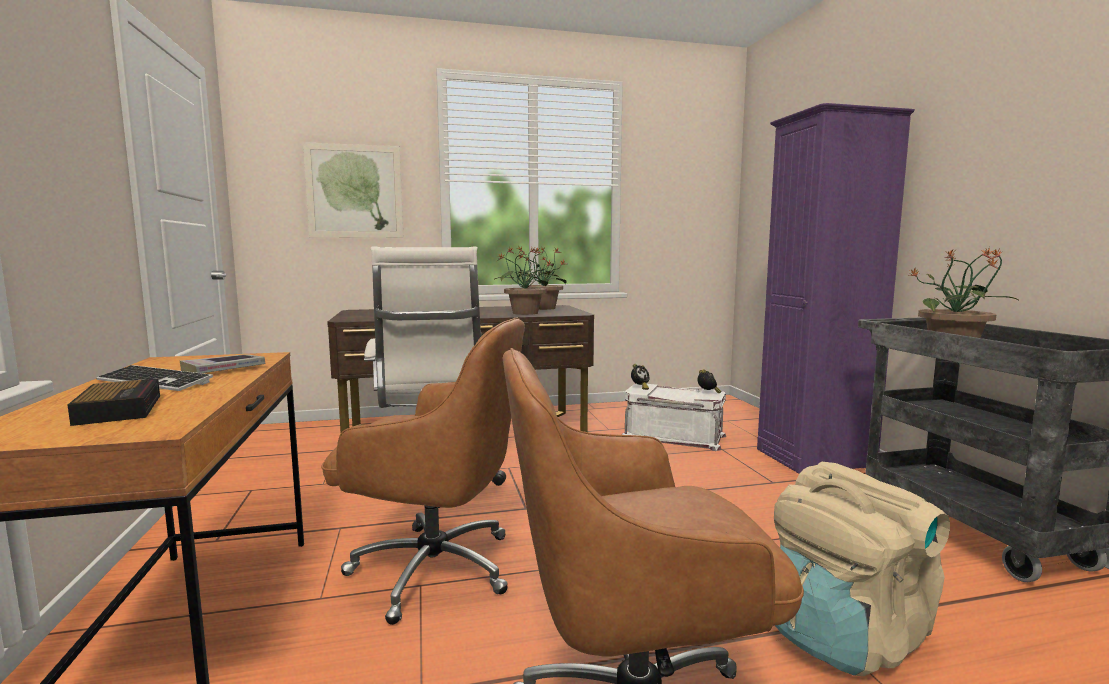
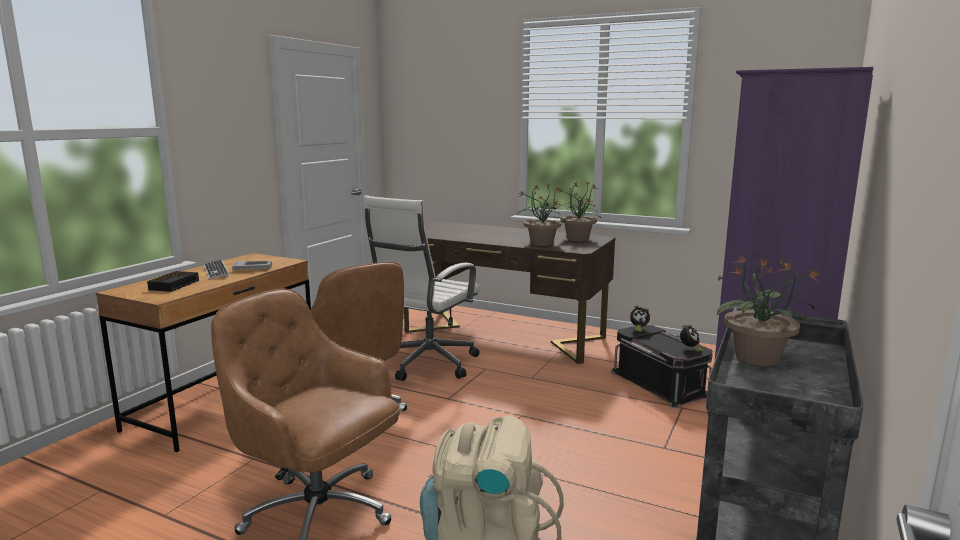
camera: 40 degrees right, 5 degrees up
picture [303,142,403,238] -> none
white storage box [622,384,726,451] -> black storage box [611,325,712,408]

